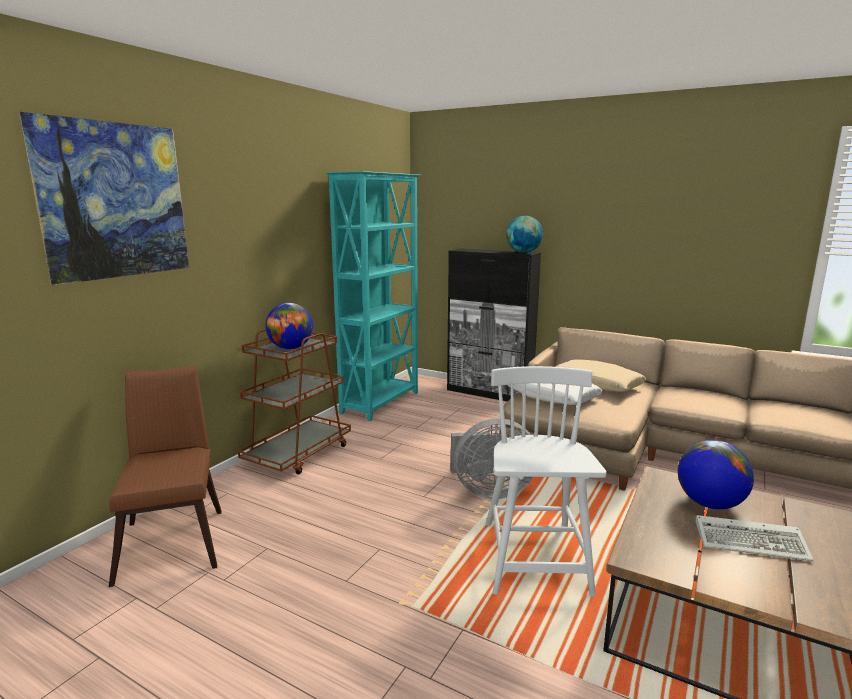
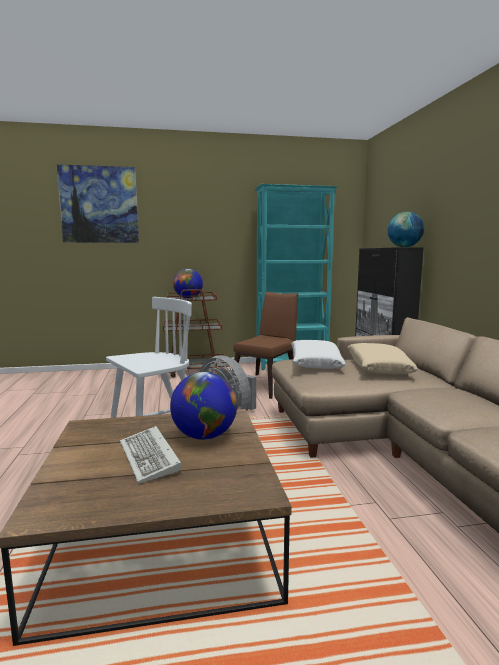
camera: 50 degrees right, 5 degrees down
brown chair [109,366,222,587] -> brown chair moved to [231,292,298,399]

